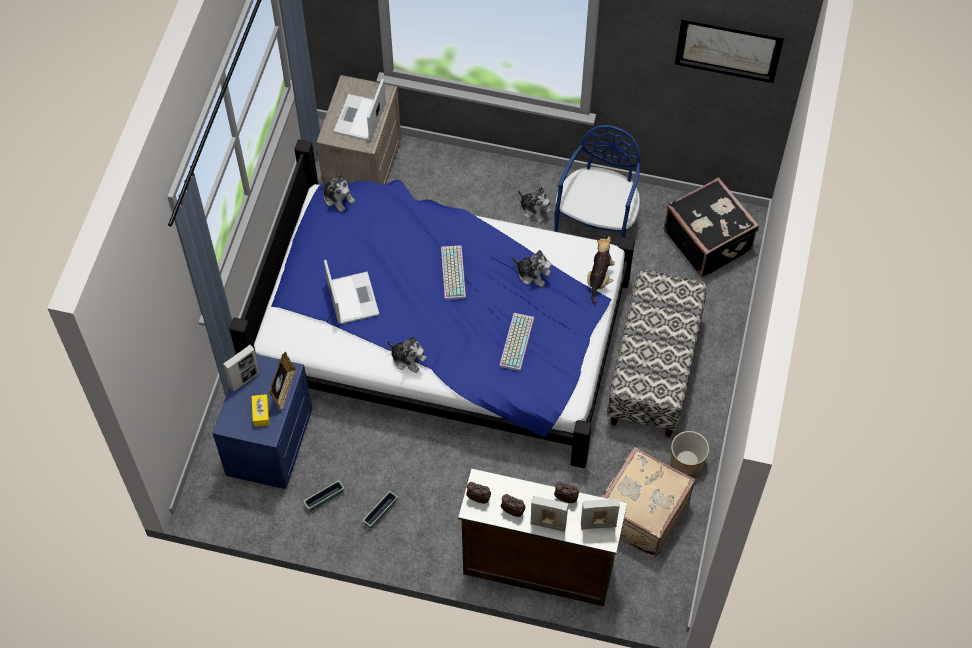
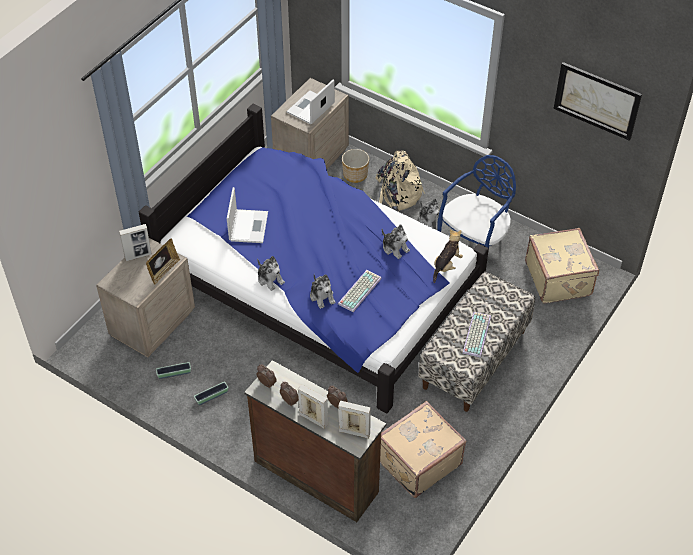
camera: 20 degrees right, 10 degrees down
blue nightstand [212,354,313,489] -> beige nightstand [96,238,195,357]
yellow tissue box [252,394,270,427] -> none
plush toy [322,175,355,212] -> plush toy moved to [310,274,336,309]
keyboard [441,245,466,300] -> keyboard moved to [462,312,491,358]
black suitcase [664,177,759,277] -> beige suitcase [525,228,599,303]
planter [671,431,709,476] -> planter moved to [342,149,369,183]
none -> beige backpack [375,150,425,211]

